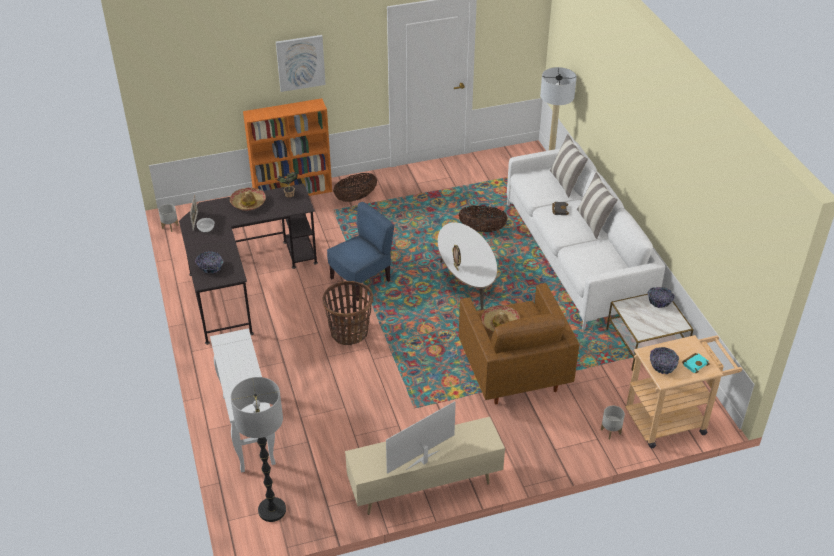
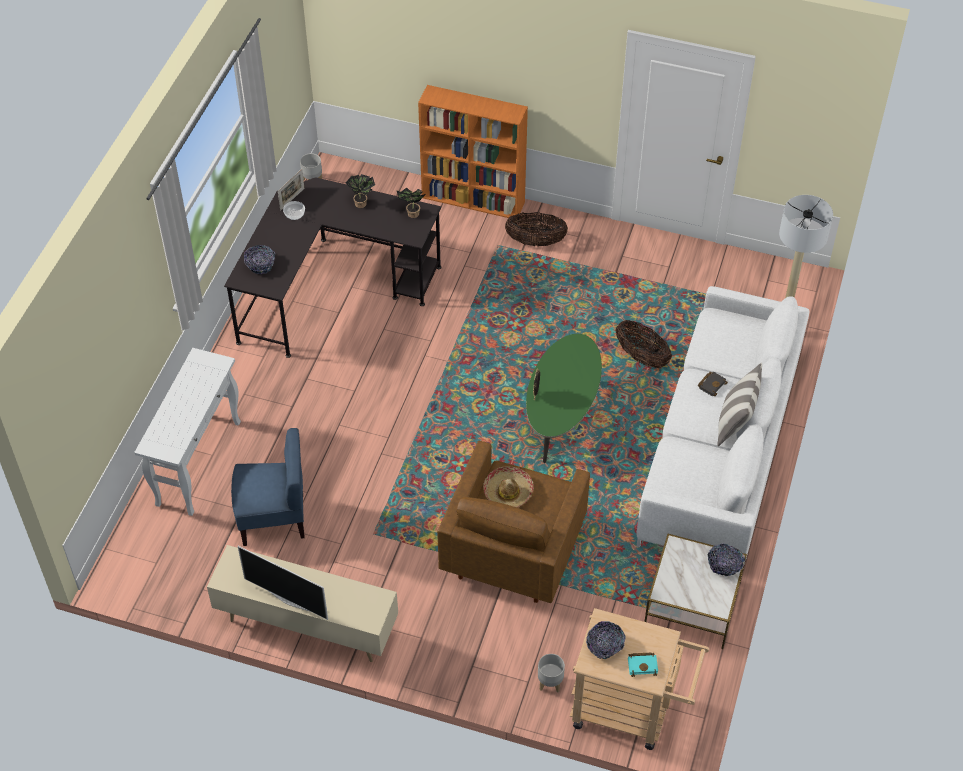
camera: 35 degrees right, 10 degrees up
hat [230,187,266,211] -> potted plant [346,174,375,208]
floor lamp [231,377,286,522] -> none
picture [276,35,326,92] -> none
basket [322,281,373,345] -> none
blue chair [327,202,394,301] -> blue chair moved to [231,428,305,546]
television [386,401,456,474] -> television turned 150 degrees counterclockwise [238,546,328,620]
white coffee table [438,222,497,310] -> green coffee table [526,334,602,463]
pillow [550,134,588,197] -> none

